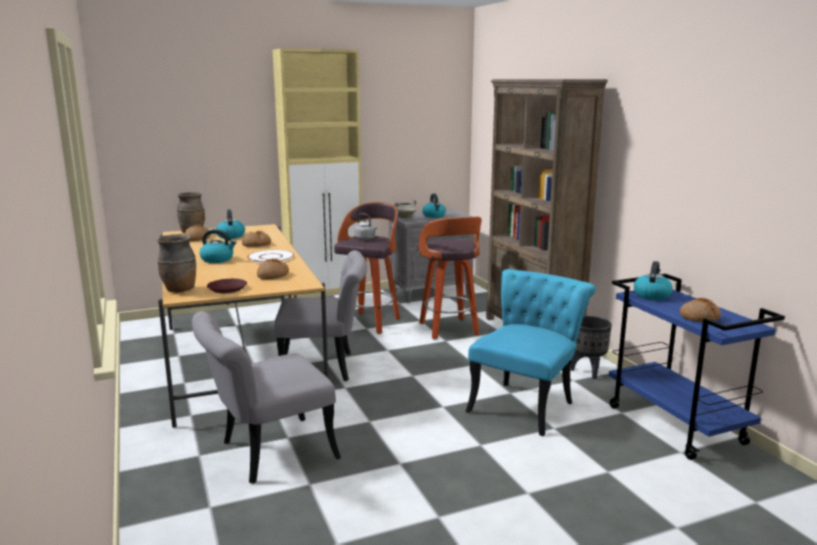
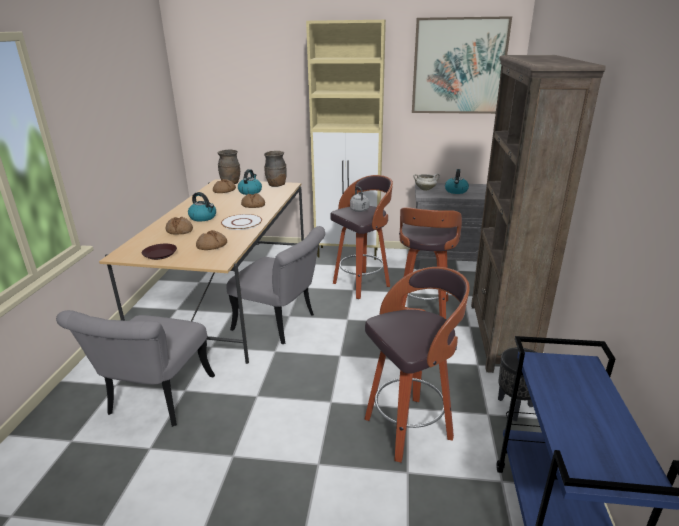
camera: 30 degrees right, 10 degrees up
brown vase [157,234,196,292] -> brown vase moved to [264,151,287,187]
grey chair [192,311,341,484] -> grey chair turned 75 degrees counterclockwise [56,310,215,427]
turquoise chair [465,269,596,436] -> stool [364,267,470,463]
kettle [634,261,673,300] -> none
bread [680,298,721,322] -> bread moved to [165,217,193,234]
none -> picture [412,16,512,114]

